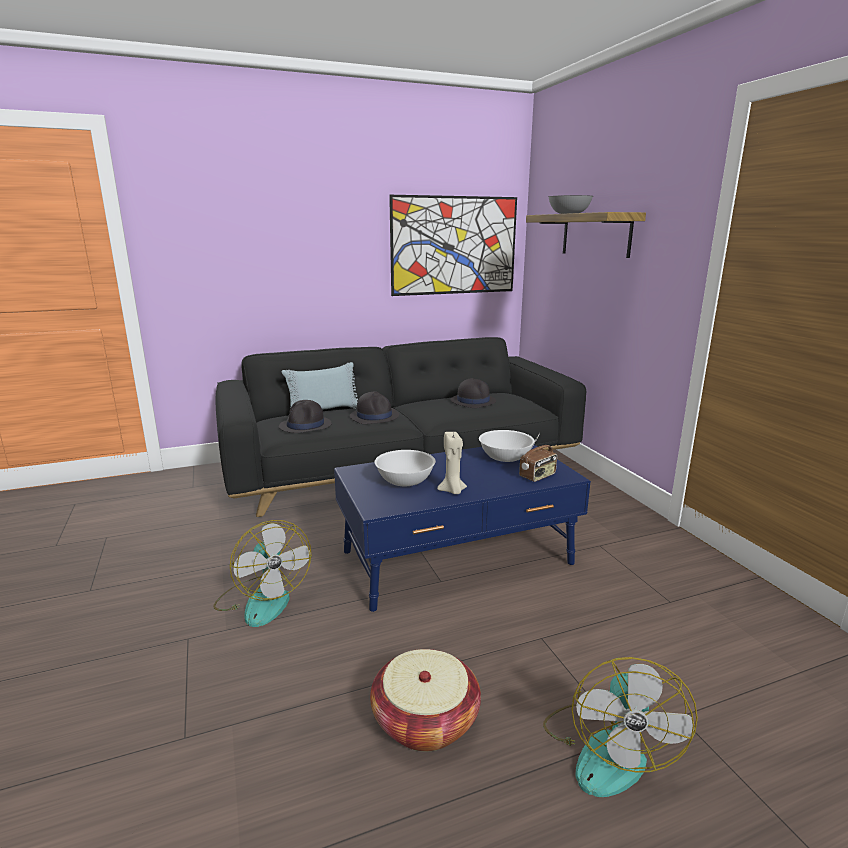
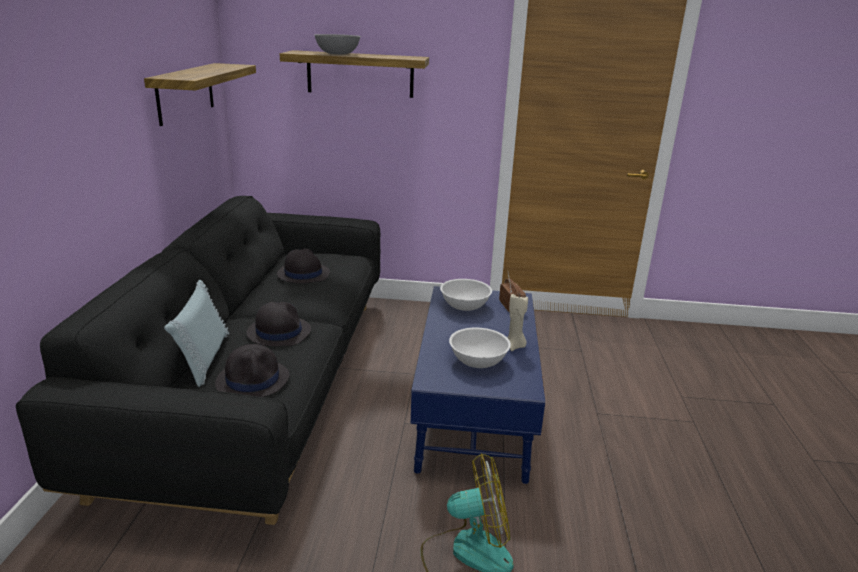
camera: 65 degrees left, 5 degrees up
basket [370,649,481,752] -> none
picture [389,195,517,296] -> shelf [144,63,256,126]
fan [543,657,698,797] -> none

